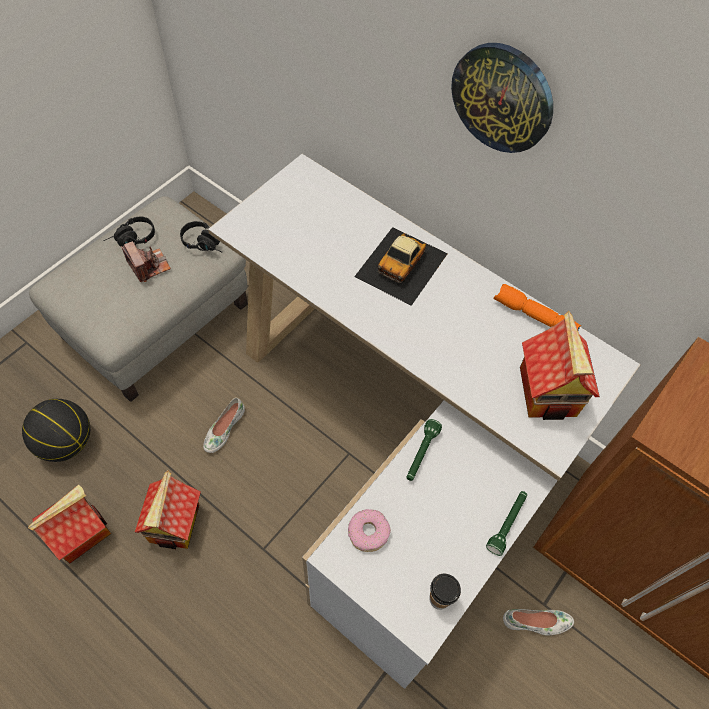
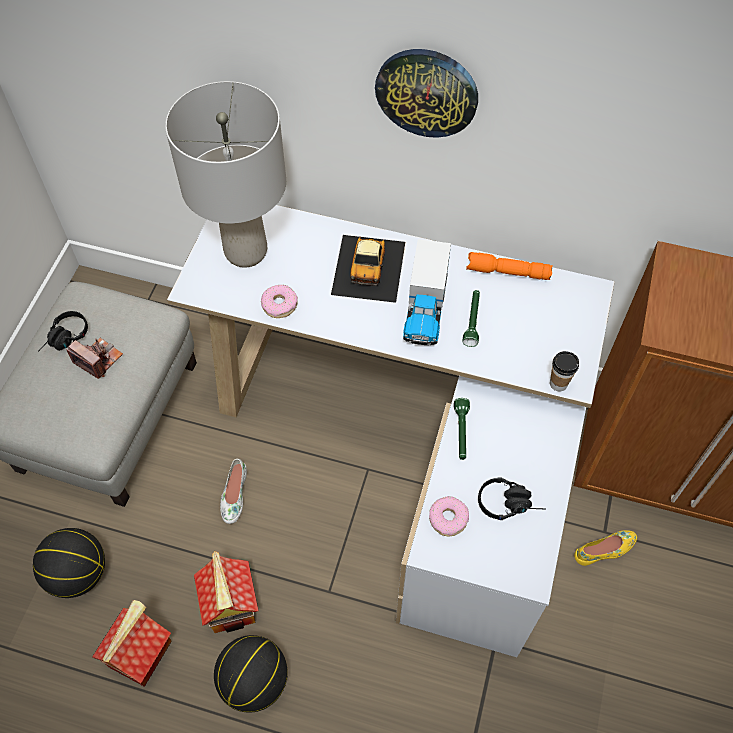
camera: 20 degrees left, 0 degrees up
black headphones [180,221,223,253] -> black headphones moved to [478,477,546,520]
cup [429,574,461,610] -> cup moved to [550,351,579,391]
green flashlight [486,491,527,556] -> green flashlight moved to [463,290,480,347]
white shoe [503,609,574,636] -> yellow shoe [574,530,637,566]
toy house [520,311,600,420] -> none
none -> grey table lamp [165,81,286,268]
none -> basketball [214,635,288,713]
none -> donut [261,285,298,318]
none -> toy truck [403,239,451,345]

